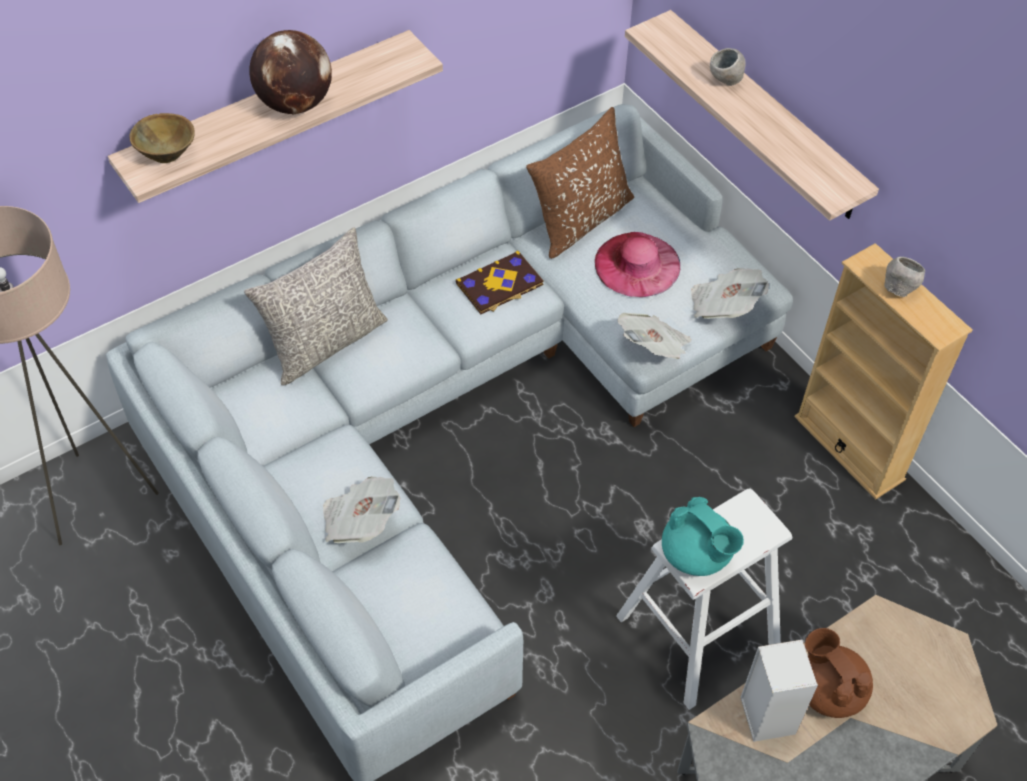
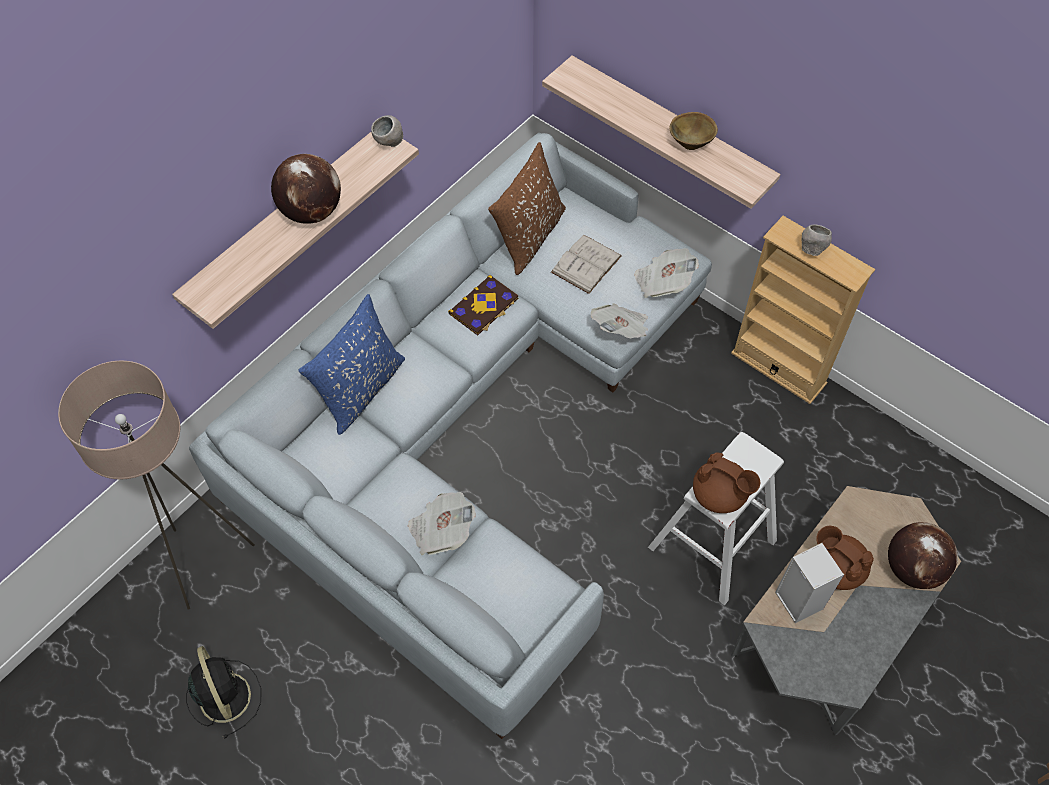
camera: 15 degrees left, 5 degrees up
brown bowl [130,113,195,163] -> brown bowl moved to [670,112,718,150]
grey pillow [244,227,388,386] -> blue pillow [298,294,405,435]
pink hat [595,232,680,297] -> white book [551,235,622,294]
turquoise teapot [662,497,744,576] -> brown teapot [693,453,761,513]
grey bowl [710,48,746,86] -> grey bowl moved to [371,115,403,147]
none -> black fan [186,646,261,739]
none -> globe [888,522,958,589]

